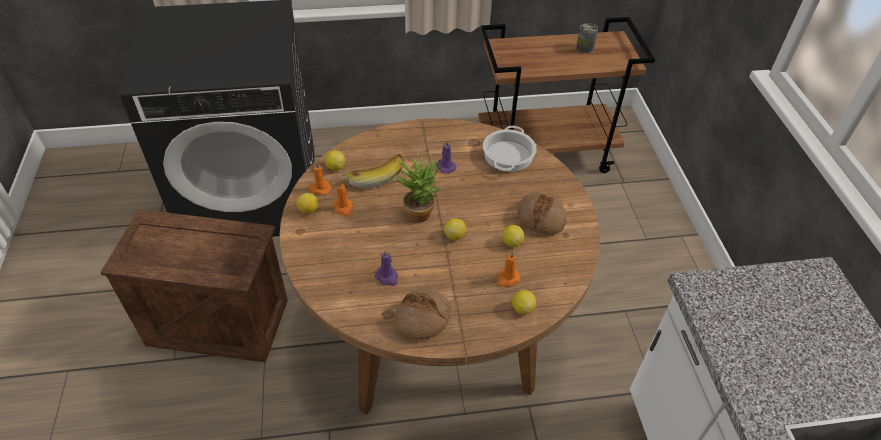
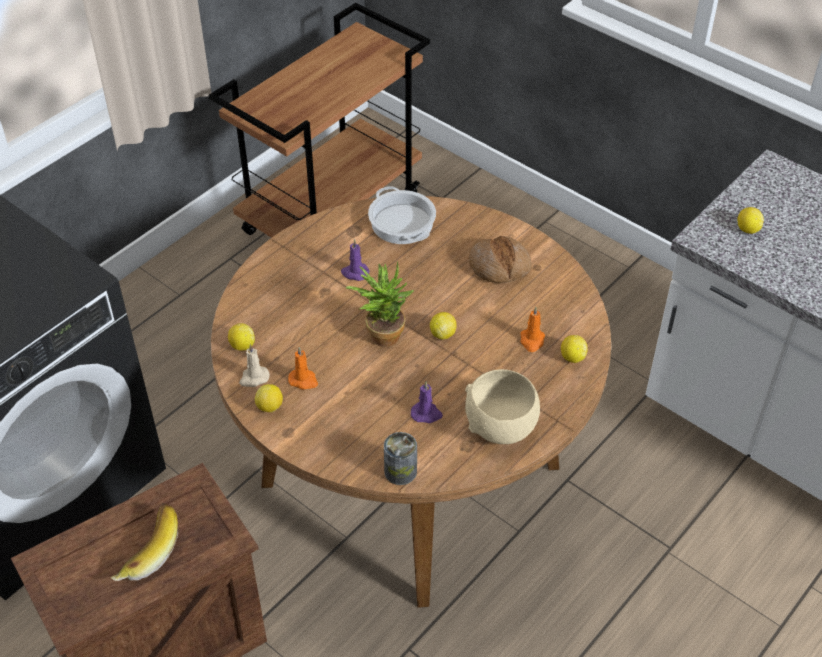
camera: 40 degrees left, 0 degrees up
orange candle [309,161,332,195] -> beige candle [239,344,270,387]
banana [339,154,404,188] -> banana moved to [110,503,178,581]
bread [395,289,451,340] -> beige bowl [465,369,540,444]
lemon [502,225,524,247] -> lemon moved to [737,207,764,234]
can [576,23,598,53] -> can moved to [384,432,417,485]

